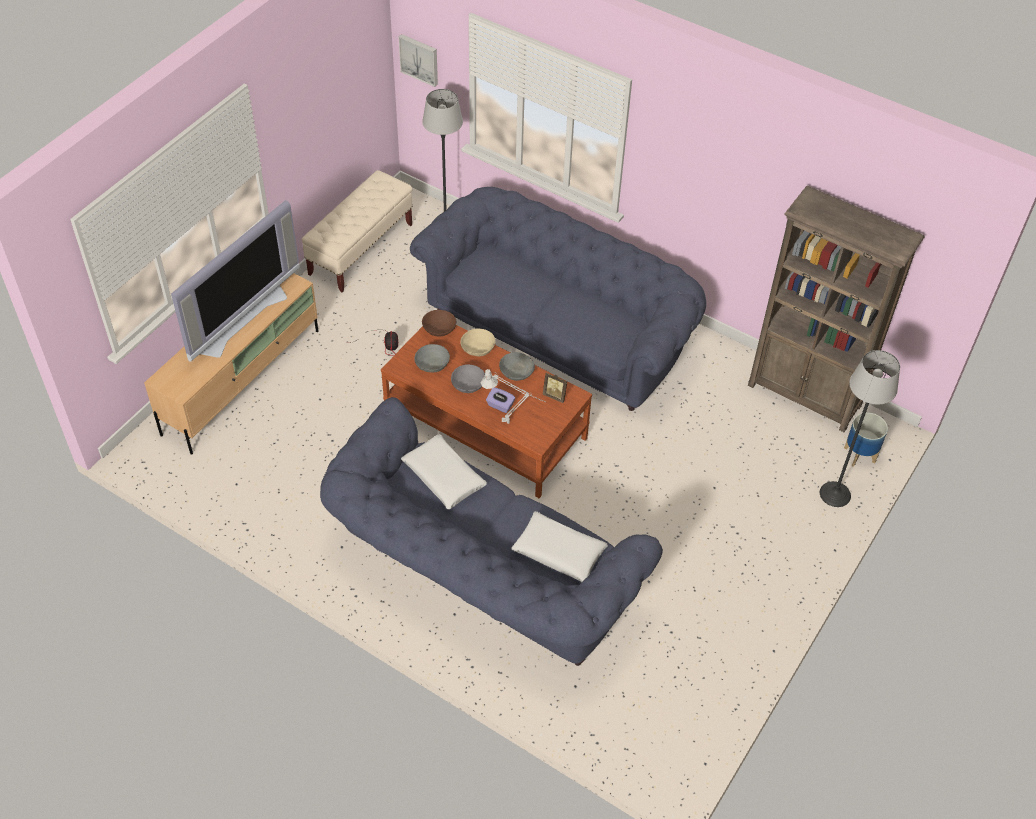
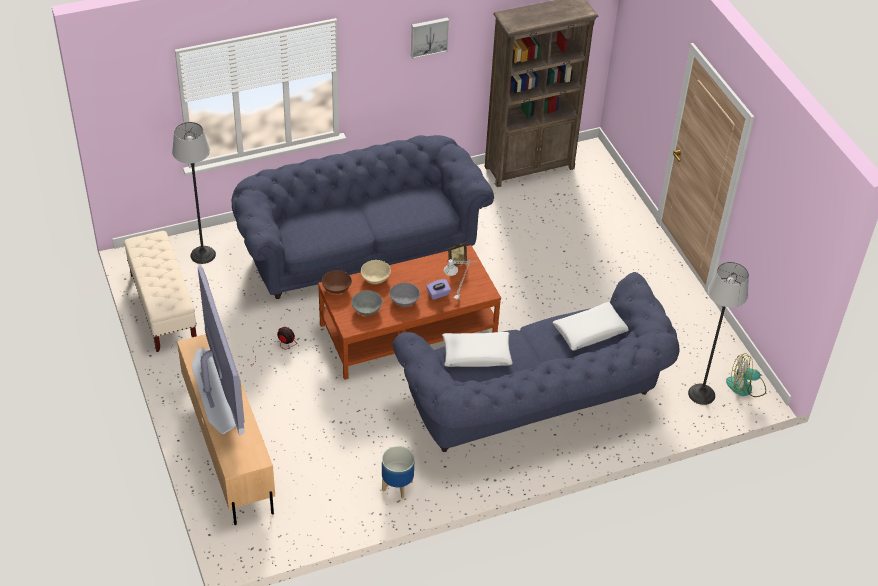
camera: 55 degrees left, 5 degrees down
picture [399,34,438,87] -> picture moved to [411,17,449,59]
grey bowl [499,352,535,381] -> none
floor lamp [820,350,900,507] -> floor lamp moved to [688,262,749,405]
planter [844,413,888,467] -> planter moved to [382,446,415,499]
none -> fan [726,353,766,397]

